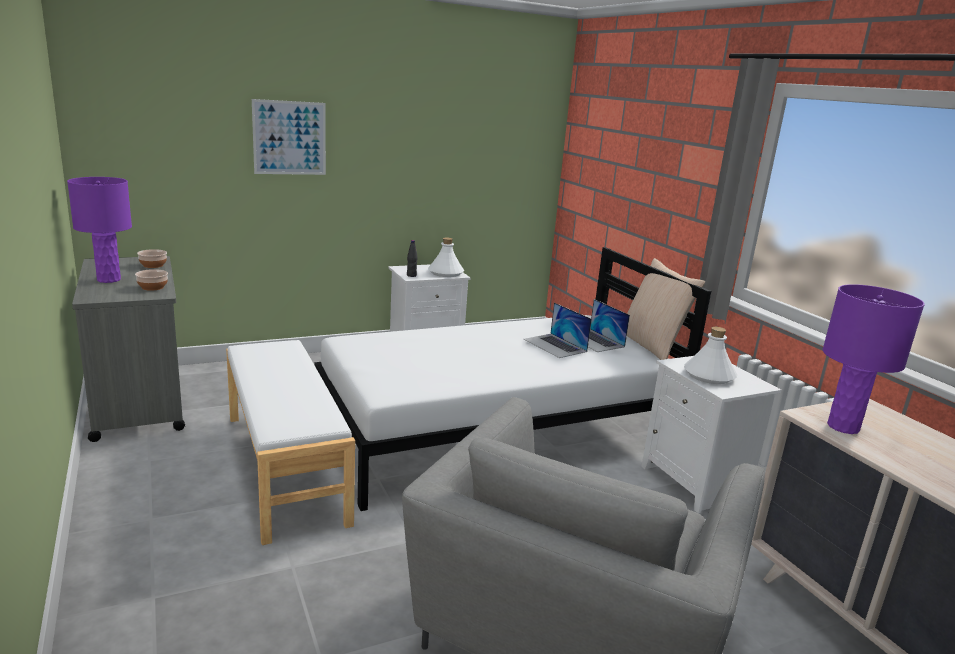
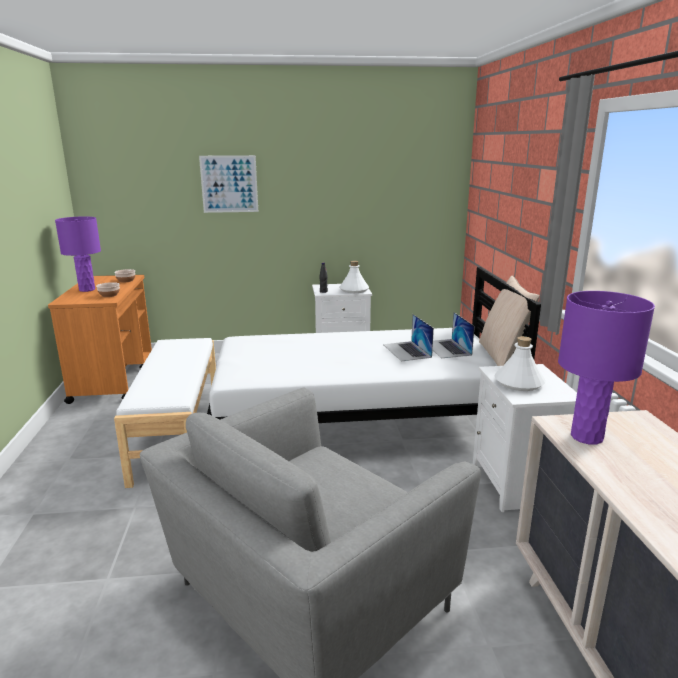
camera: 20 degrees right, 0 degrees up
grey cart [72,256,185,442] -> orange cart [48,275,152,404]

